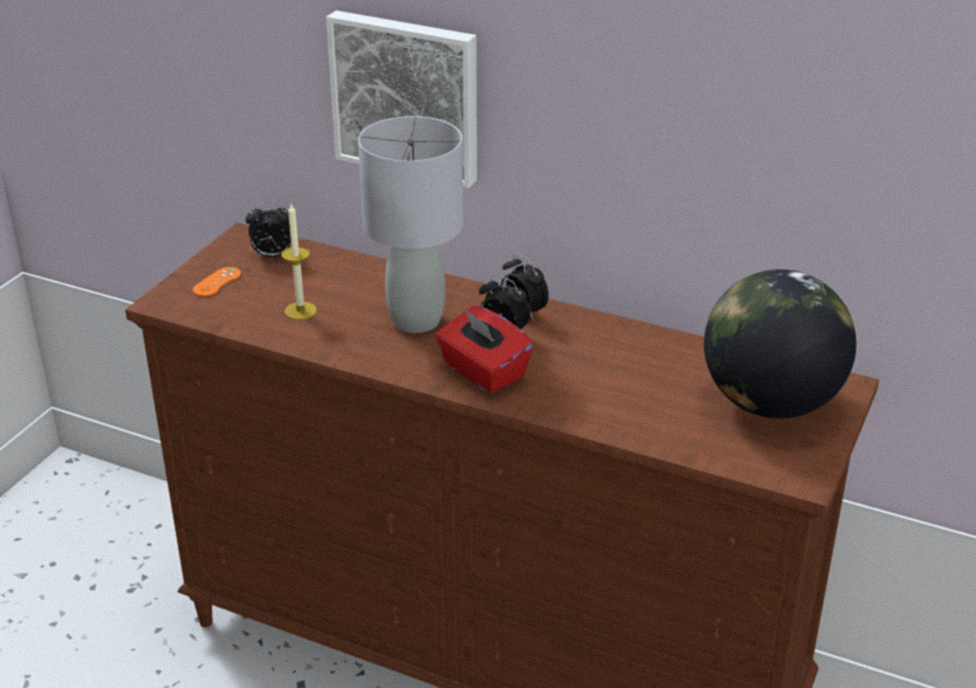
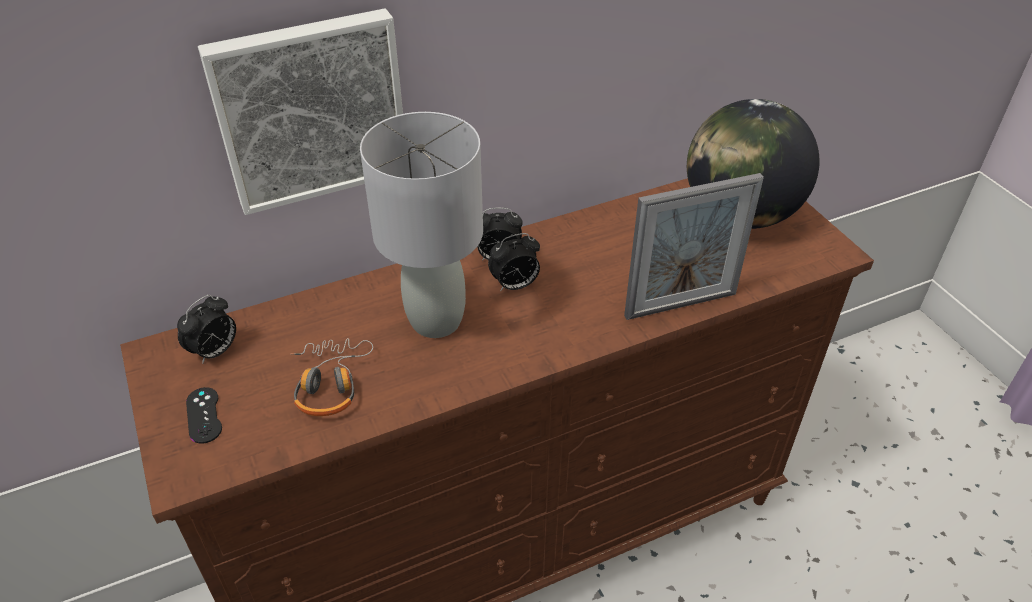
camera: 50 degrees left, 10 degrees up
orange game controller [193,267,241,297] -> black game controller [186,387,222,444]
candle [282,204,317,320] -> headphones [290,338,373,416]
red tissue box [435,306,534,394] -> none
none -> picture frame [624,173,764,320]

